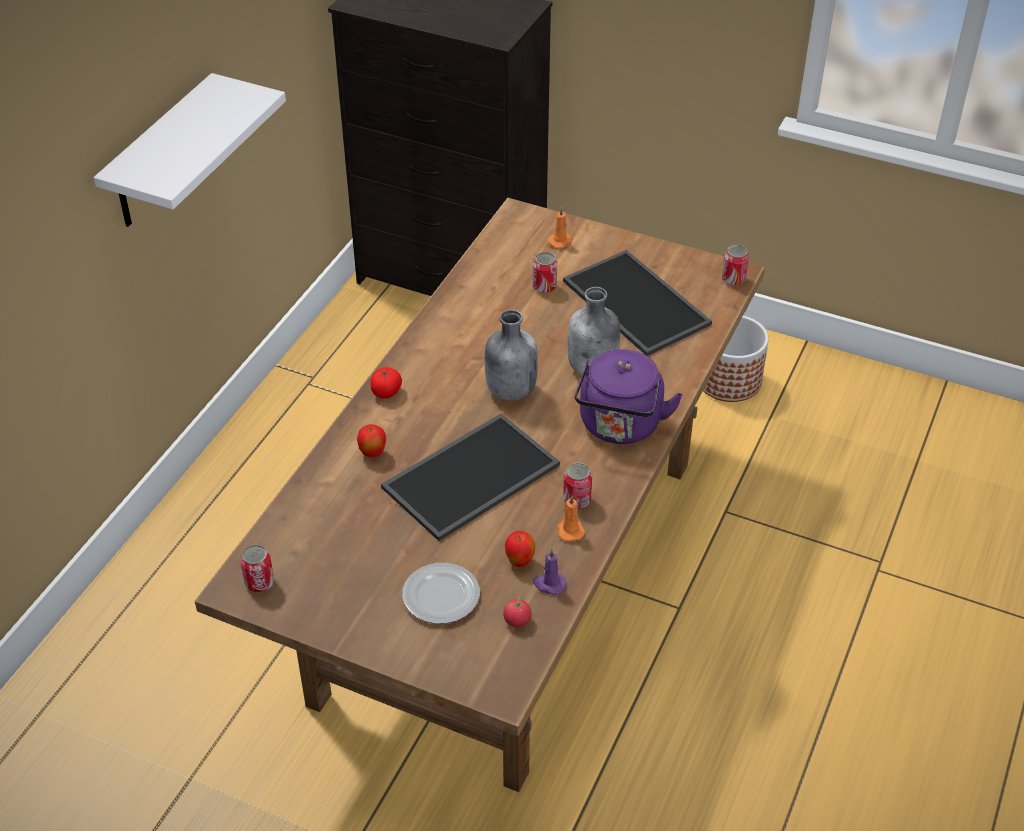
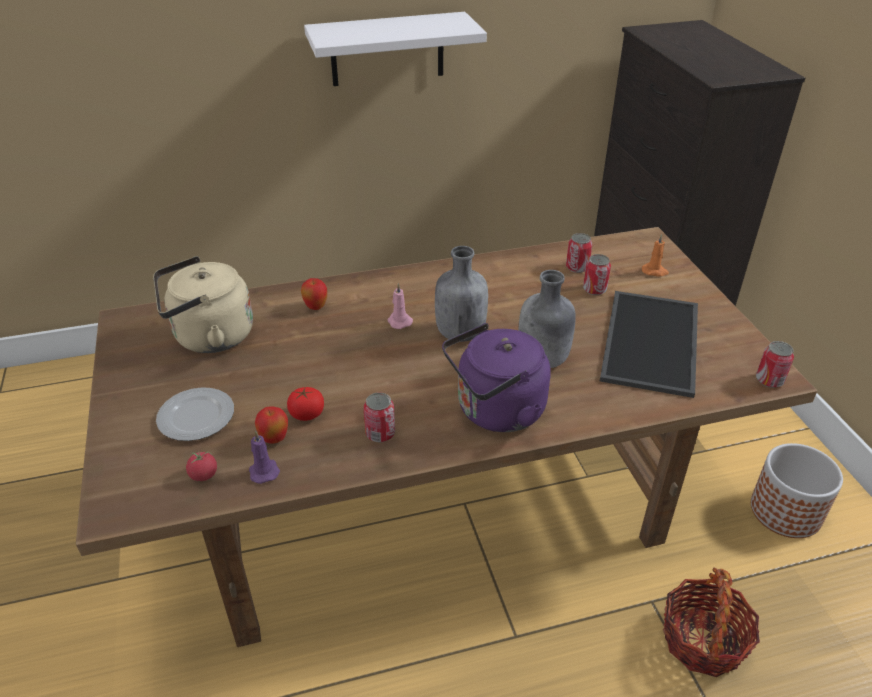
camera: 50 degrees right, 5 degrees down
can [240,545,274,592] -> can moved to [566,233,592,273]
tomato [371,367,402,399] -> tomato moved to [287,387,324,421]
tray [381,414,560,541] -> none
orange candle [557,495,585,542] -> none
none -> beige kettle [153,256,253,353]
none -> pink candle [387,283,413,329]
none -> basket [663,568,760,677]

